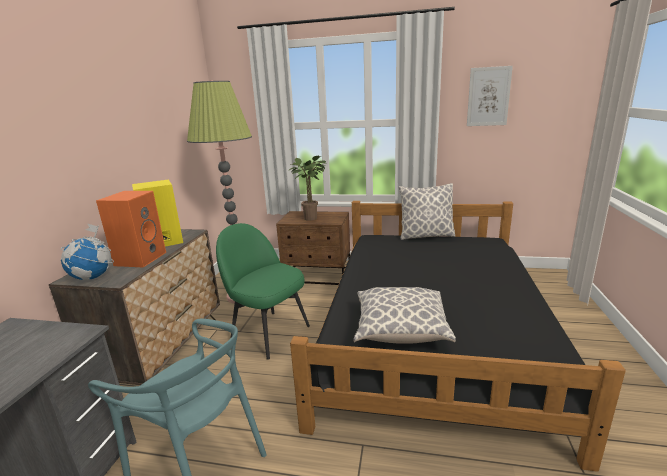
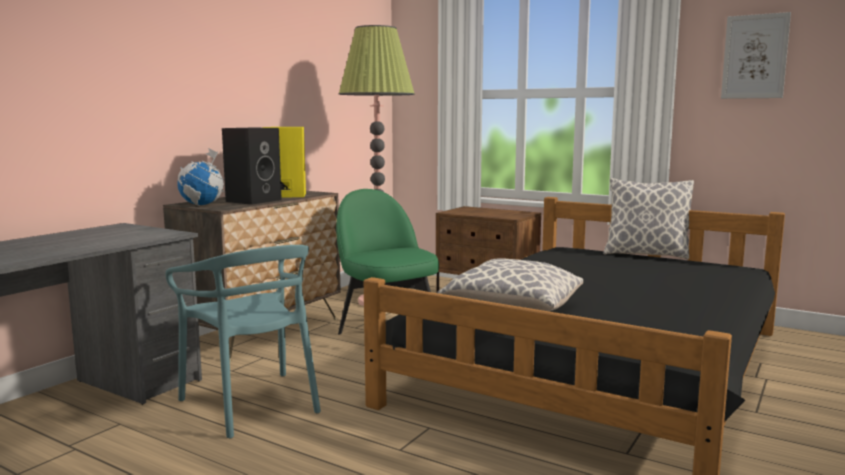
camera: 20 degrees right, 10 degrees down
orange speaker [96,191,166,268] -> black speaker [222,128,282,205]
potted plant [288,156,326,221] -> none

